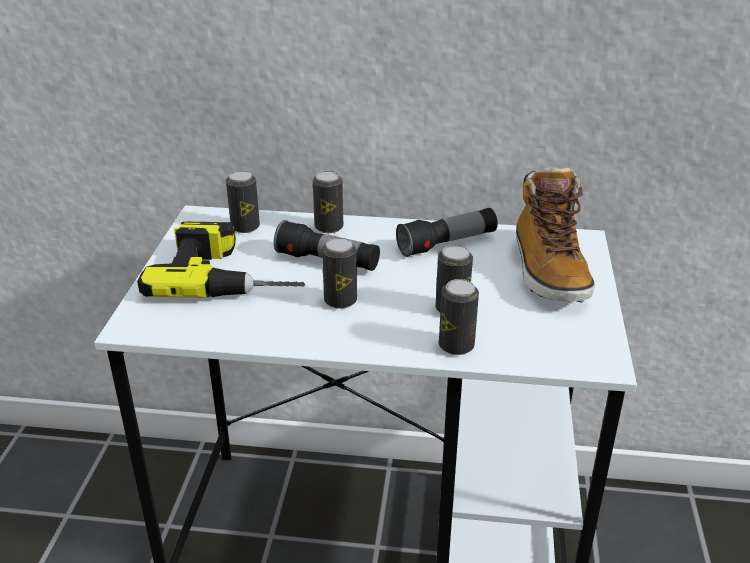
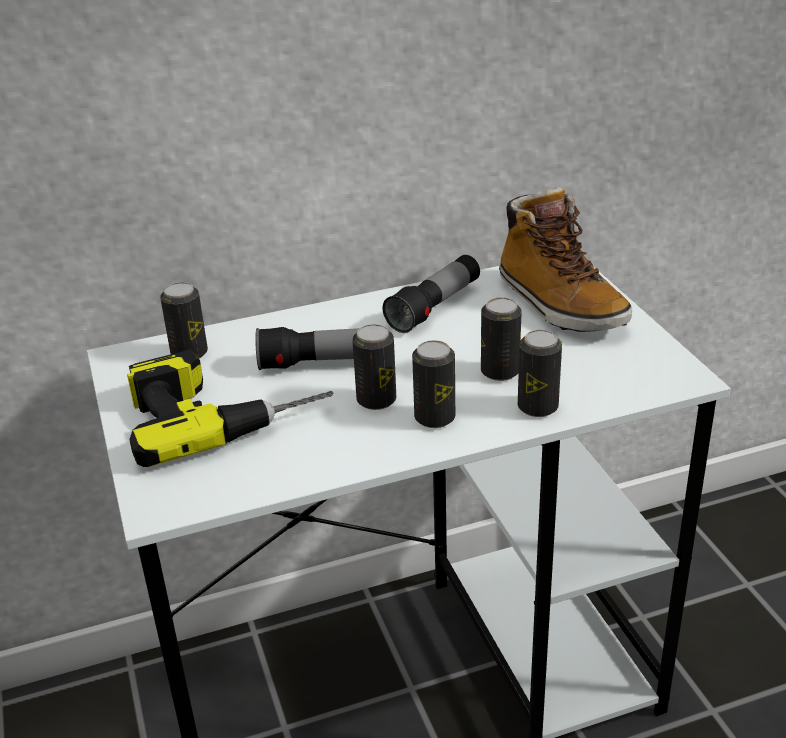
camera: 25 degrees left, 0 degrees up
can [313,171,343,233] -> can moved to [412,340,455,428]

